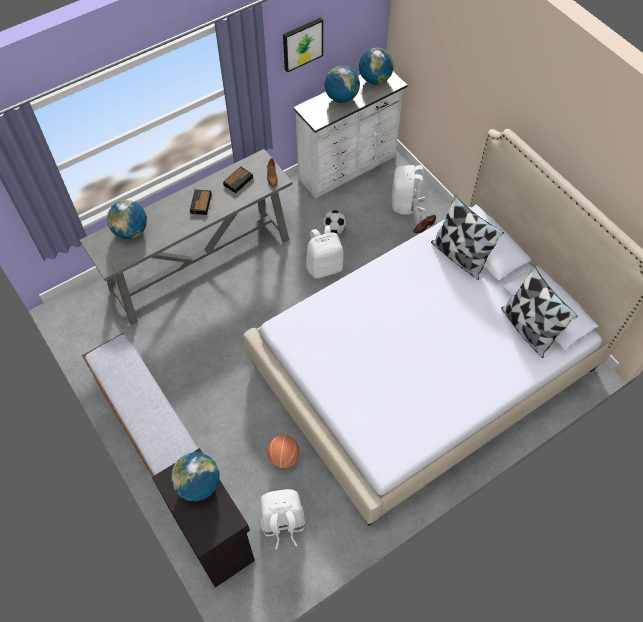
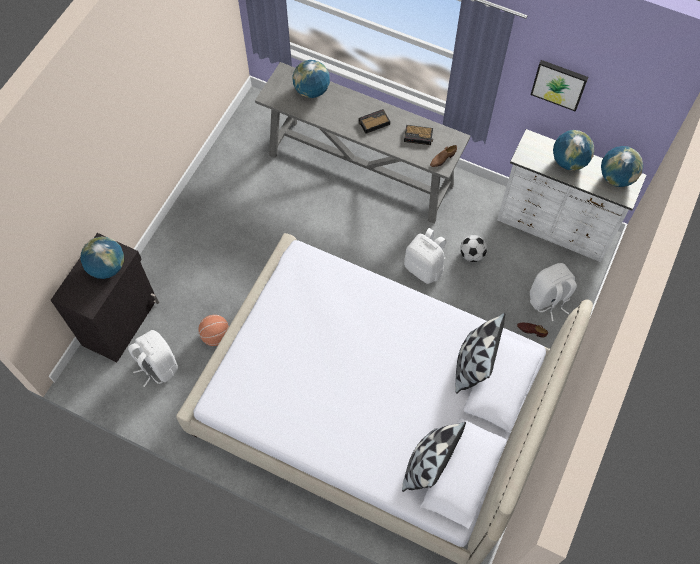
camera: 60 degrees right, 5 degrees up
bench [82,333,198,477] -> none

